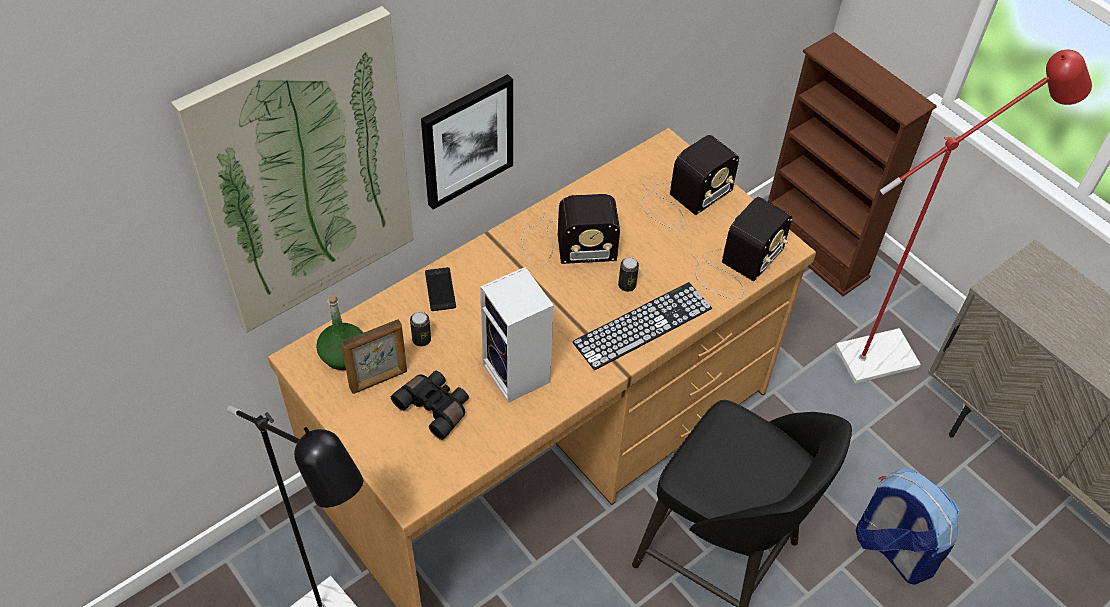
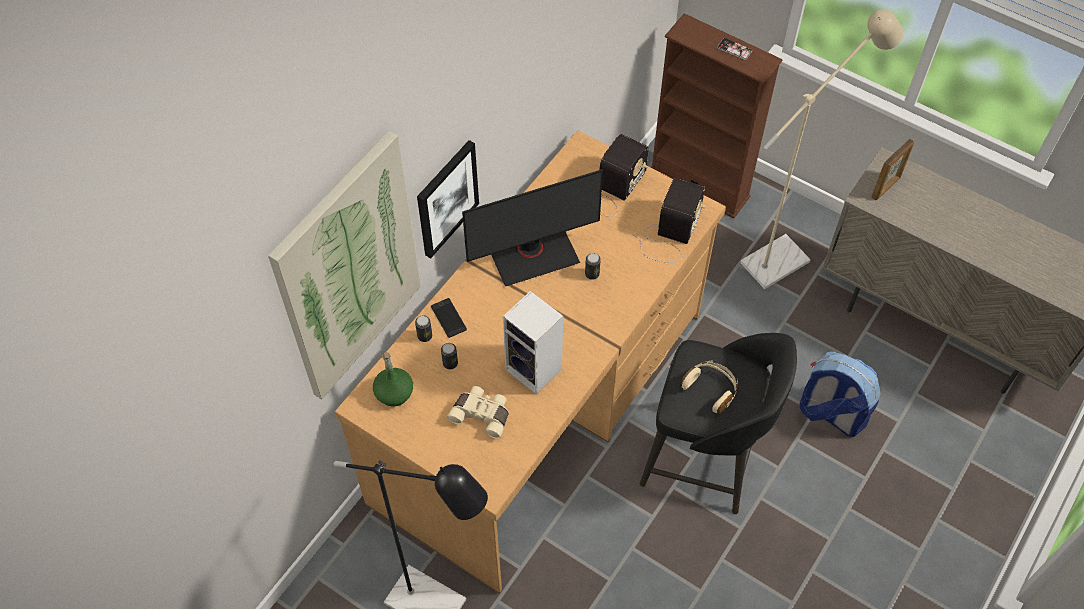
camera: 15 degrees left, 5 degrees up
picture frame [341,319,407,394] -> picture frame moved to [871,139,914,200]
black binoculars [391,371,469,440] -> beige binoculars [447,386,509,439]
radio [522,194,620,267] -> monitor [462,169,603,286]
keyboard [572,282,712,370] -> none
red floor lamp [835,50,1092,384] -> beige floor lamp [740,9,903,289]
none -> can [415,315,432,342]
none -> beige headphones [680,360,738,414]
none -> phone [717,38,752,60]

